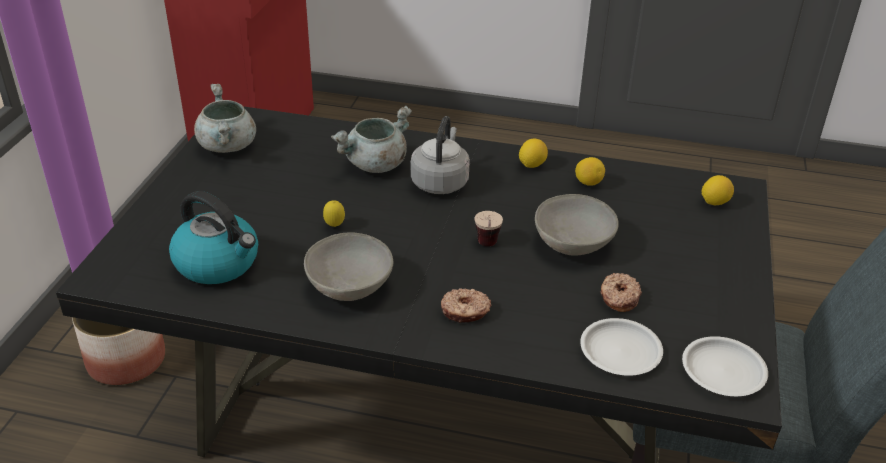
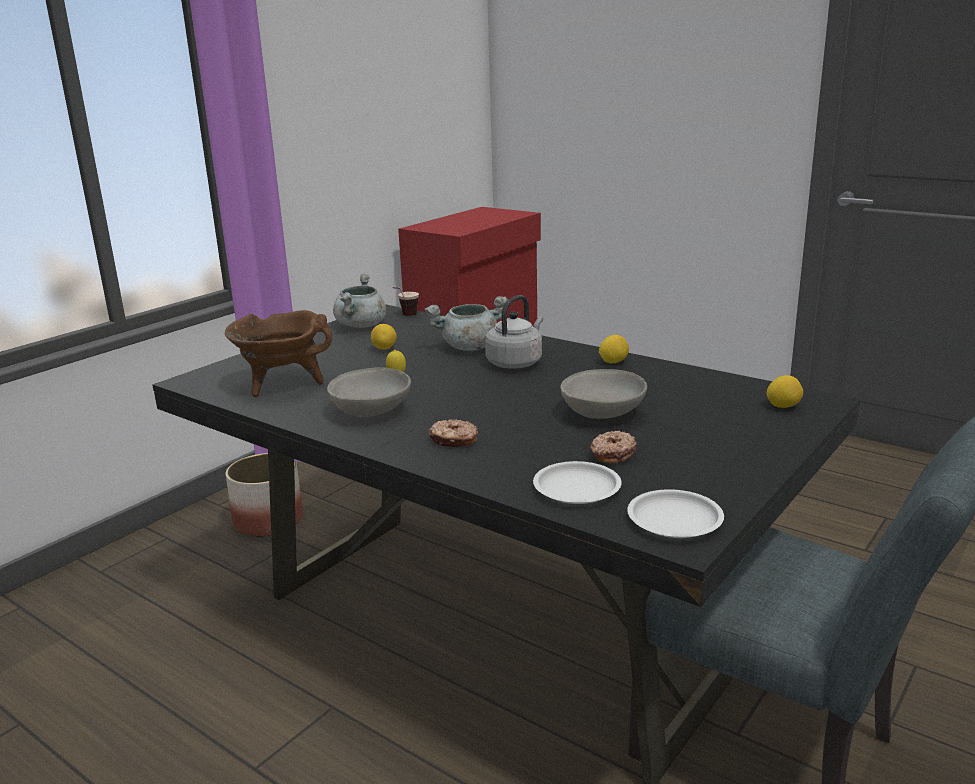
camera: 25 degrees right, 15 degrees down
kettle [169,191,258,284] -> brown cooking pot [225,310,332,397]
cup [474,211,503,246] -> cup moved to [393,287,419,316]
lemon [575,157,605,186] -> lemon moved to [371,324,397,350]

